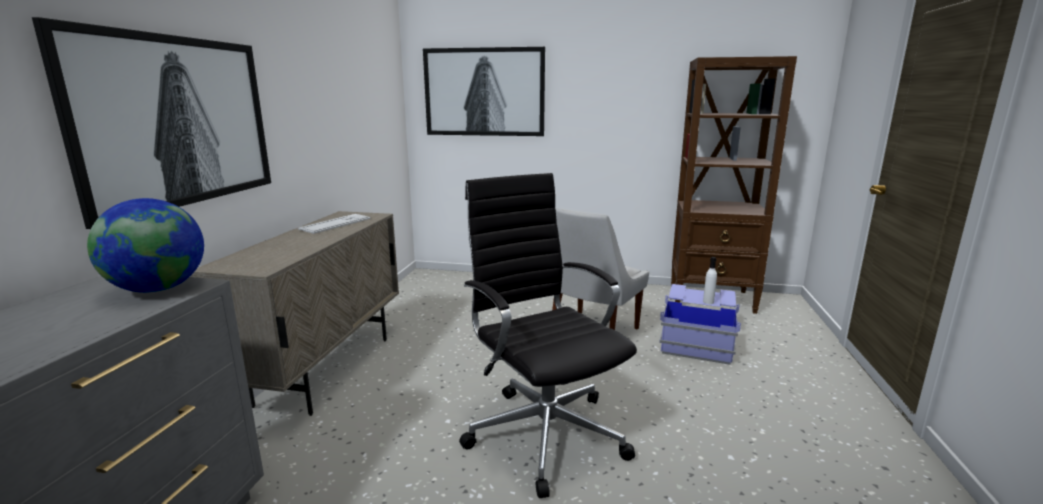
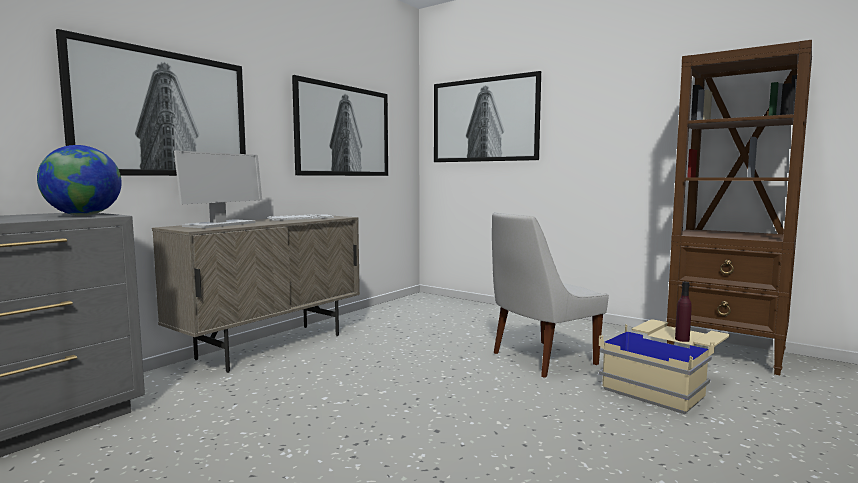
camera: 25 degrees right, 10 degrees down
black office chair [459,173,637,498] -> none
blue storage box [659,284,741,365] -> beige storage box [599,319,730,414]
white bottle [703,257,717,304] -> purple bottle [675,282,692,342]
none -> monitor [174,151,262,228]
none -> picture [292,75,388,176]

